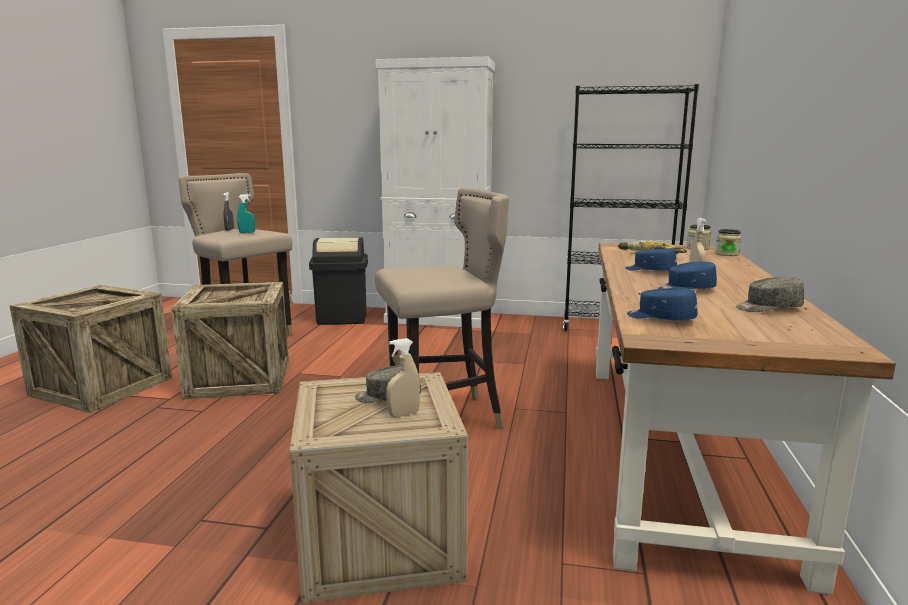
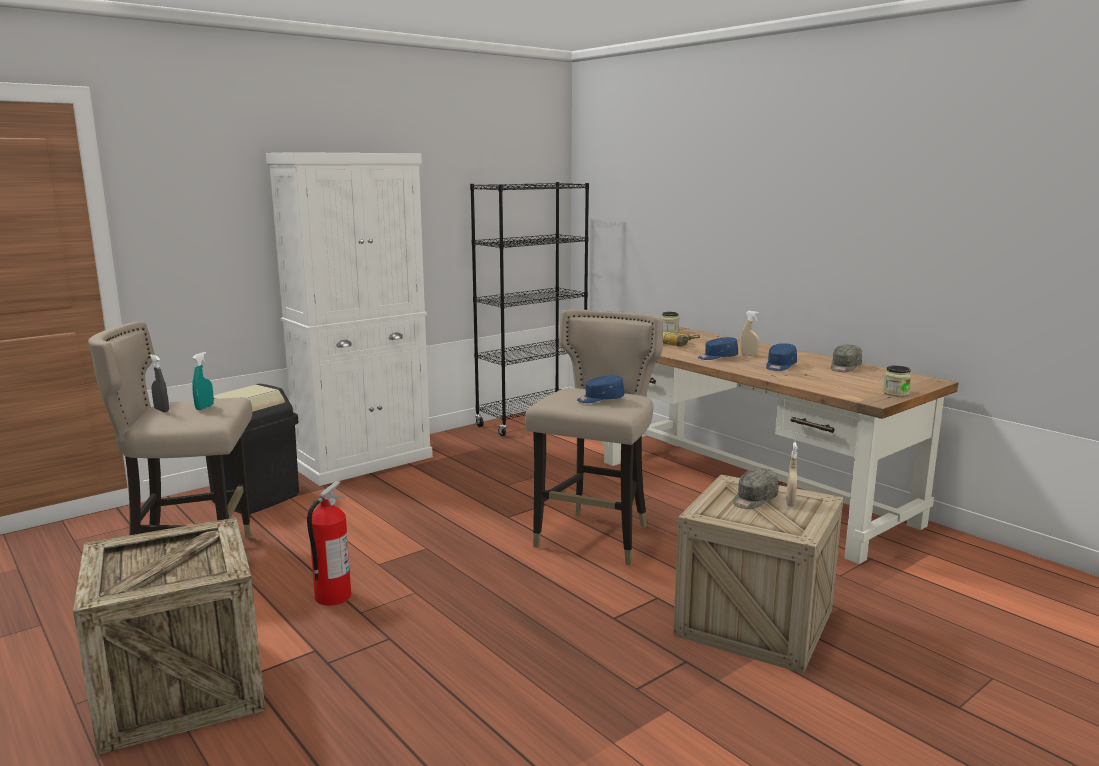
camera: 50 degrees left, 0 degrees up
crate [171,282,289,400] -> fire extinguisher [307,481,351,606]
blue cap [627,288,698,321] -> blue cap moved to [577,375,624,403]
jar [715,229,741,256] -> jar moved to [883,366,911,397]

